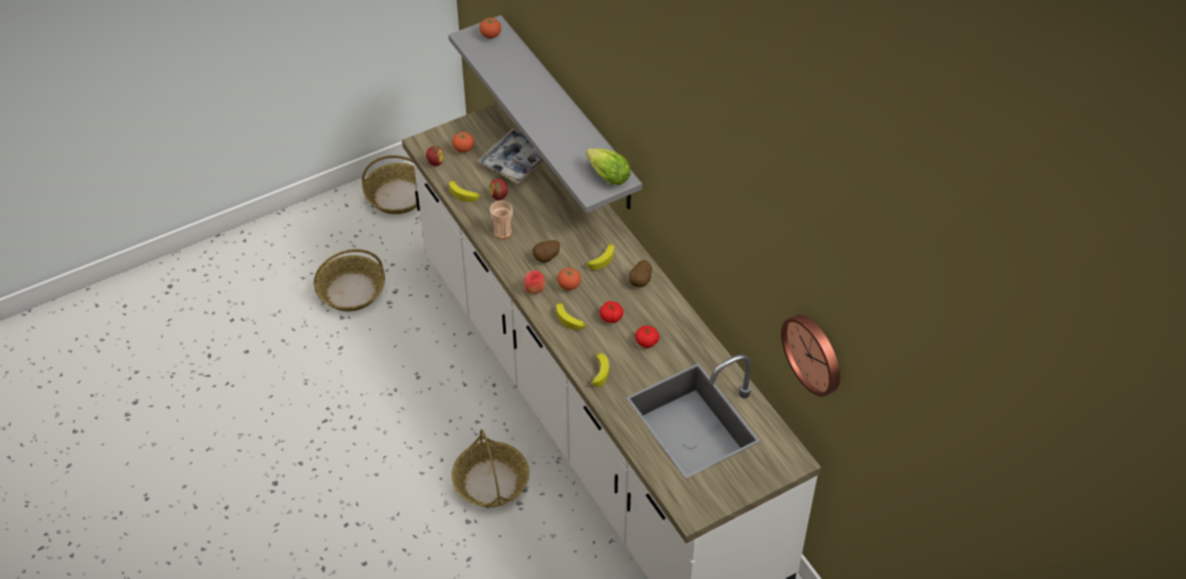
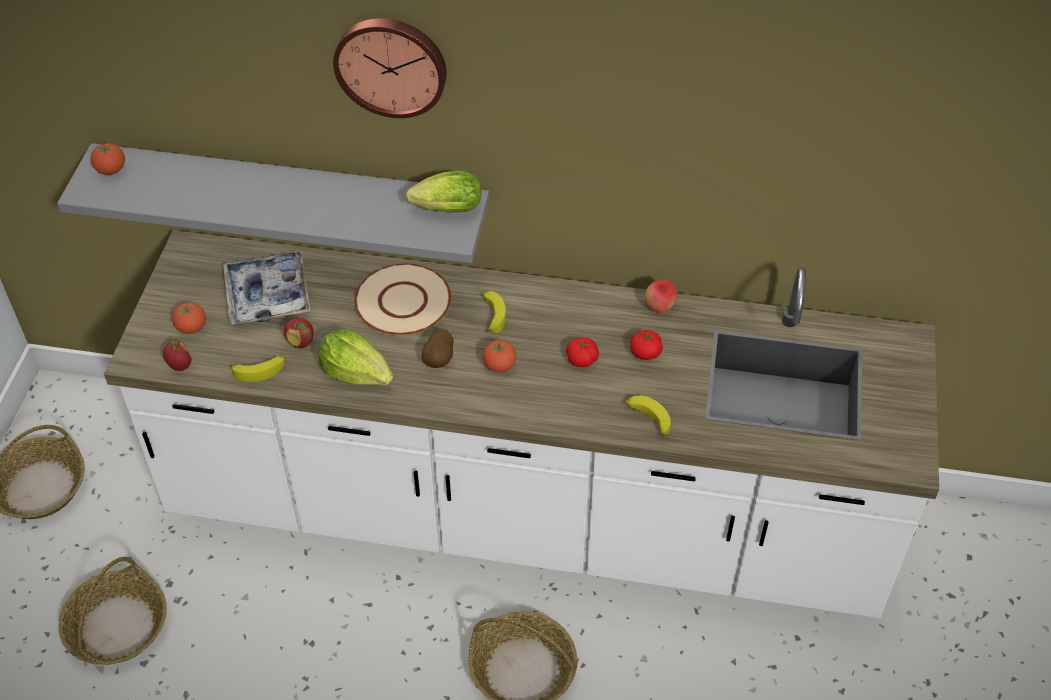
camera: 50 degrees left, 0 degrees up
cup [490,201,513,239] -> lettuce [318,329,393,385]
apple [523,270,545,294] -> apple moved to [645,280,677,314]
banana [556,302,587,330] -> none
potato [629,260,652,287] -> none
wall clock [781,314,840,397] -> wall clock moved to [333,18,447,118]
none -> beige plate [354,263,451,335]

